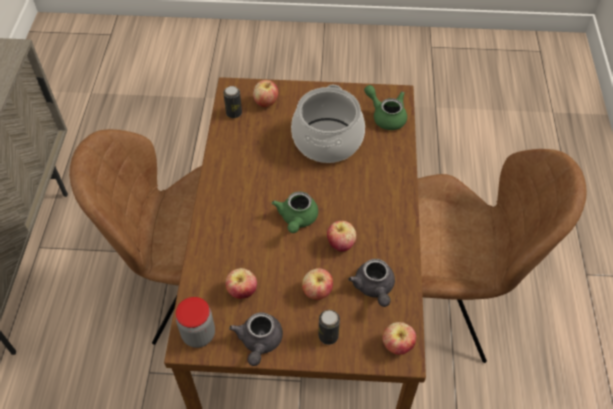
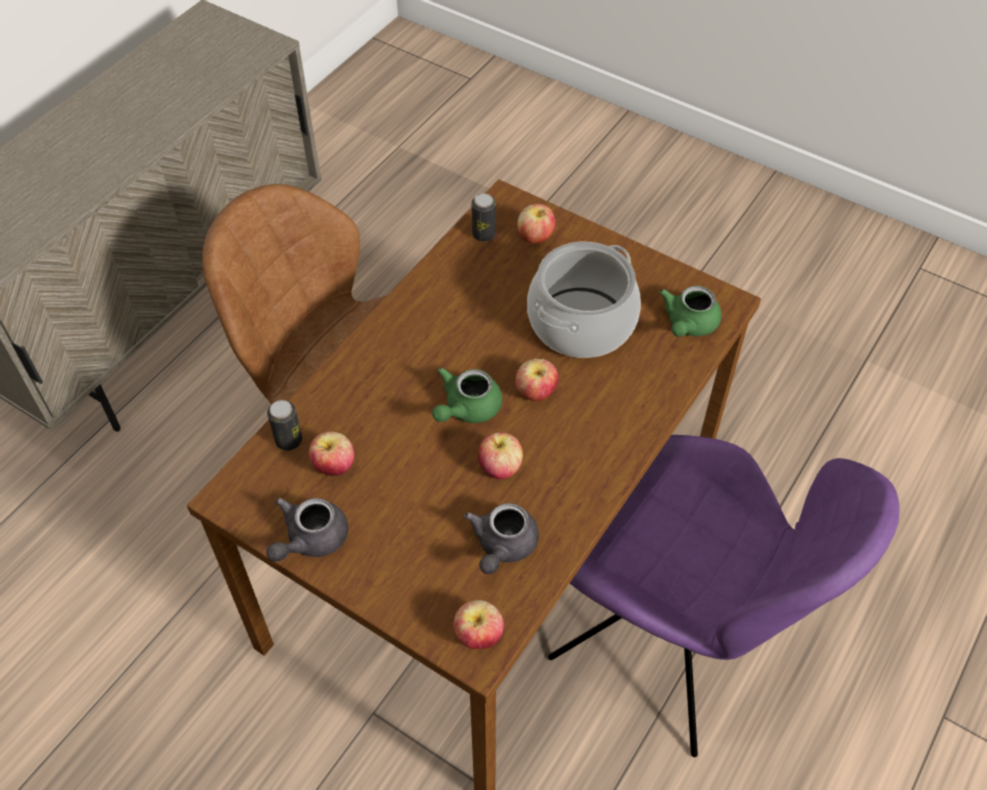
camera: 30 degrees right, 0 degrees up
jar [176,297,215,348] -> none
apple [302,268,333,300] -> apple moved to [515,359,559,401]
can [318,310,340,345] -> can moved to [267,400,302,451]
green teapot [364,85,407,130] -> green teapot turned 135 degrees counterclockwise [659,286,722,337]
brown chair [417,149,587,363] -> purple chair [548,435,900,757]

